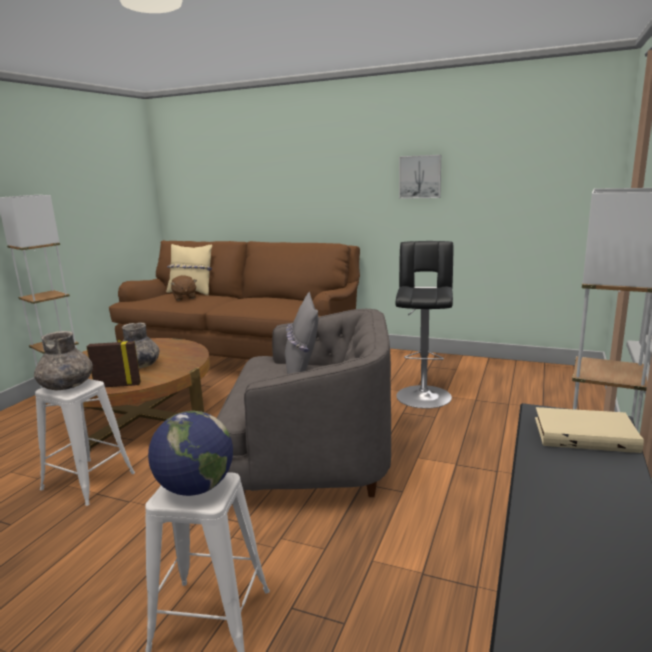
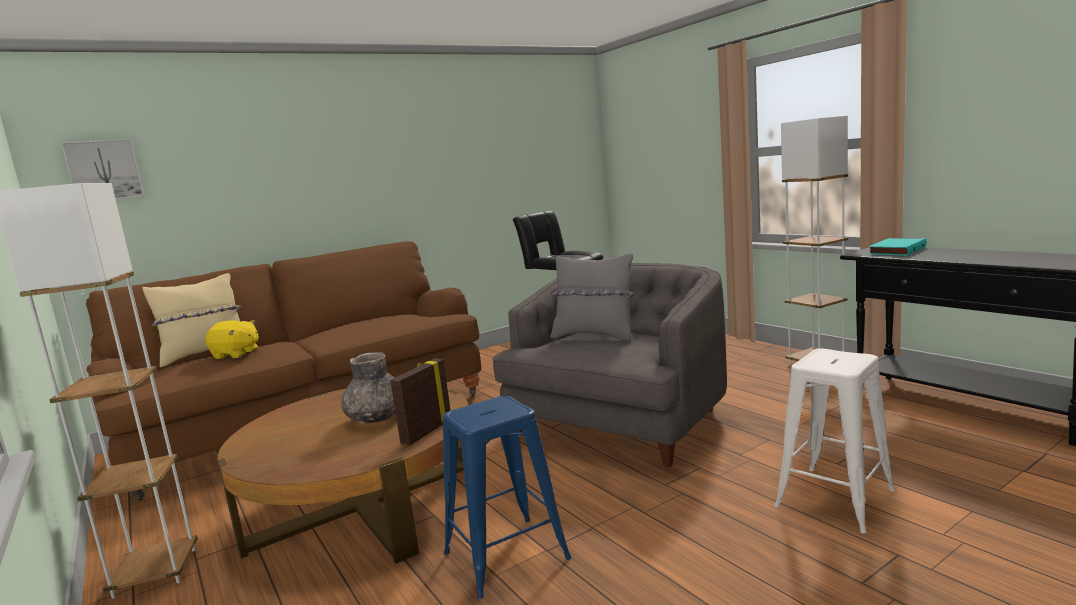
camera: 55 degrees left, 5 degrees down
grey vase [34,331,93,391] -> none
white stool [35,379,135,506] -> blue stool [443,396,571,599]
globe [148,411,233,496] -> none
brown plush toy [171,275,197,301] -> yellow plush toy [205,320,259,359]
picture [399,155,441,199] -> picture moved to [61,139,144,199]
beige book [535,407,644,453] -> turquoise book [868,238,927,256]

